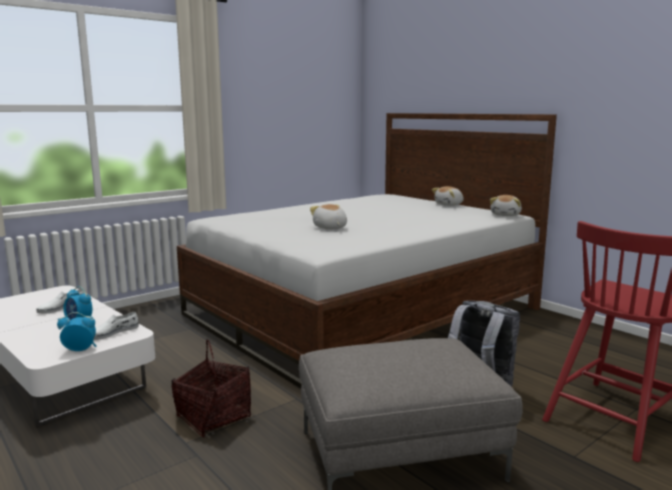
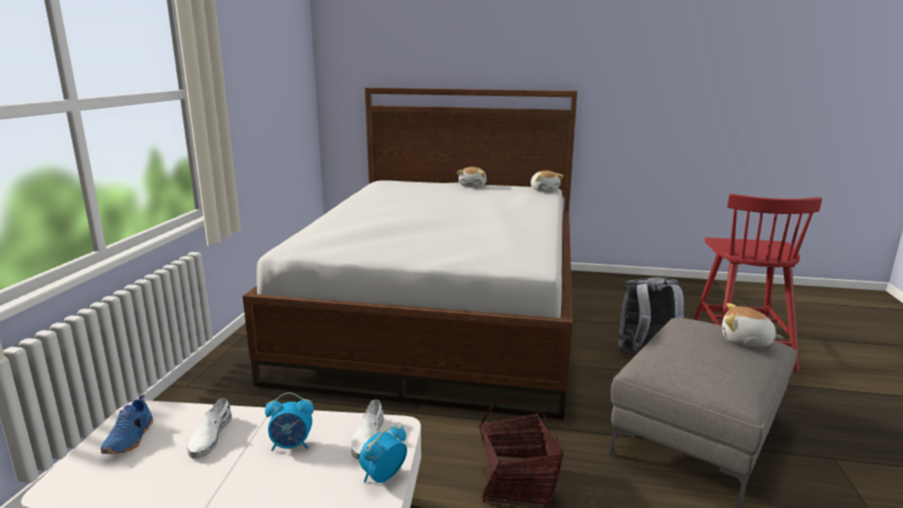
camera: 40 degrees left, 5 degrees up
plush toy [310,204,347,229] -> plush toy moved to [722,303,783,347]
none -> blue shoe [101,394,153,454]

